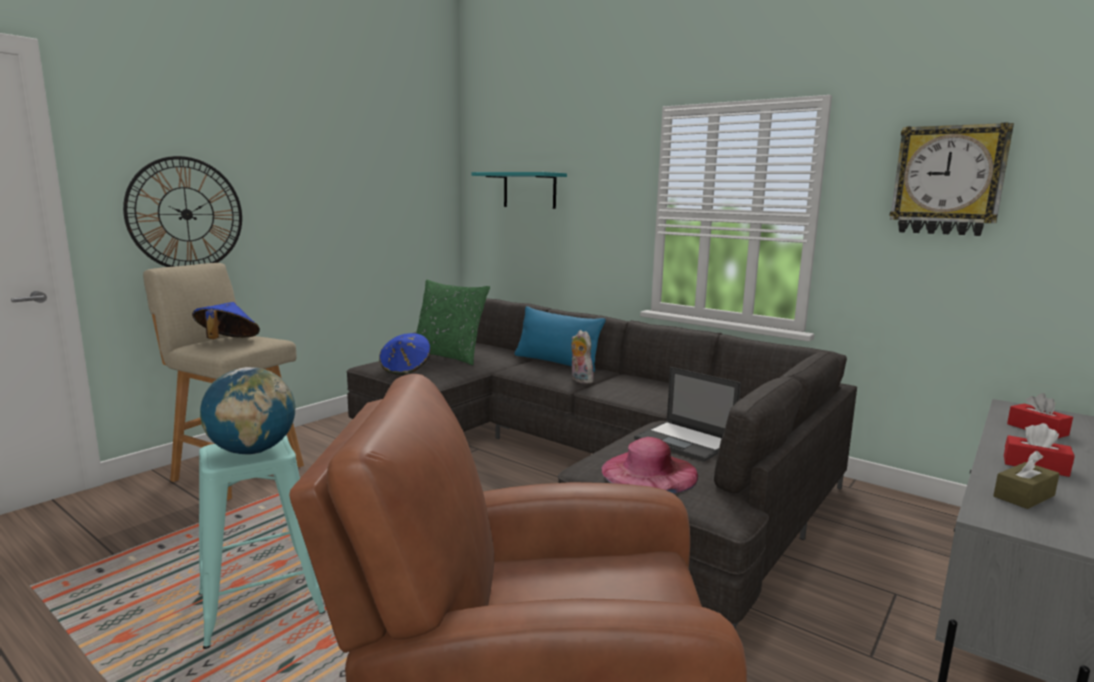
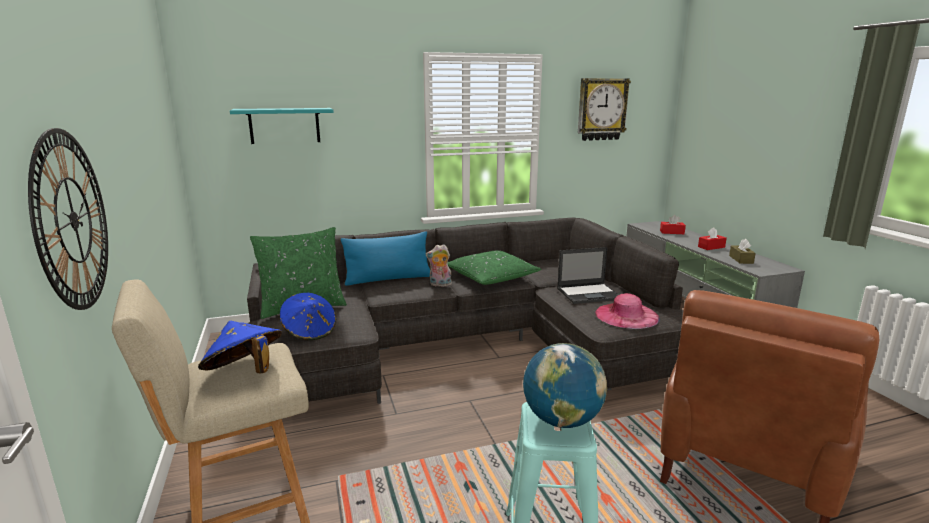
camera: 55 degrees left, 5 degrees up
none -> green pillow [448,250,541,285]

